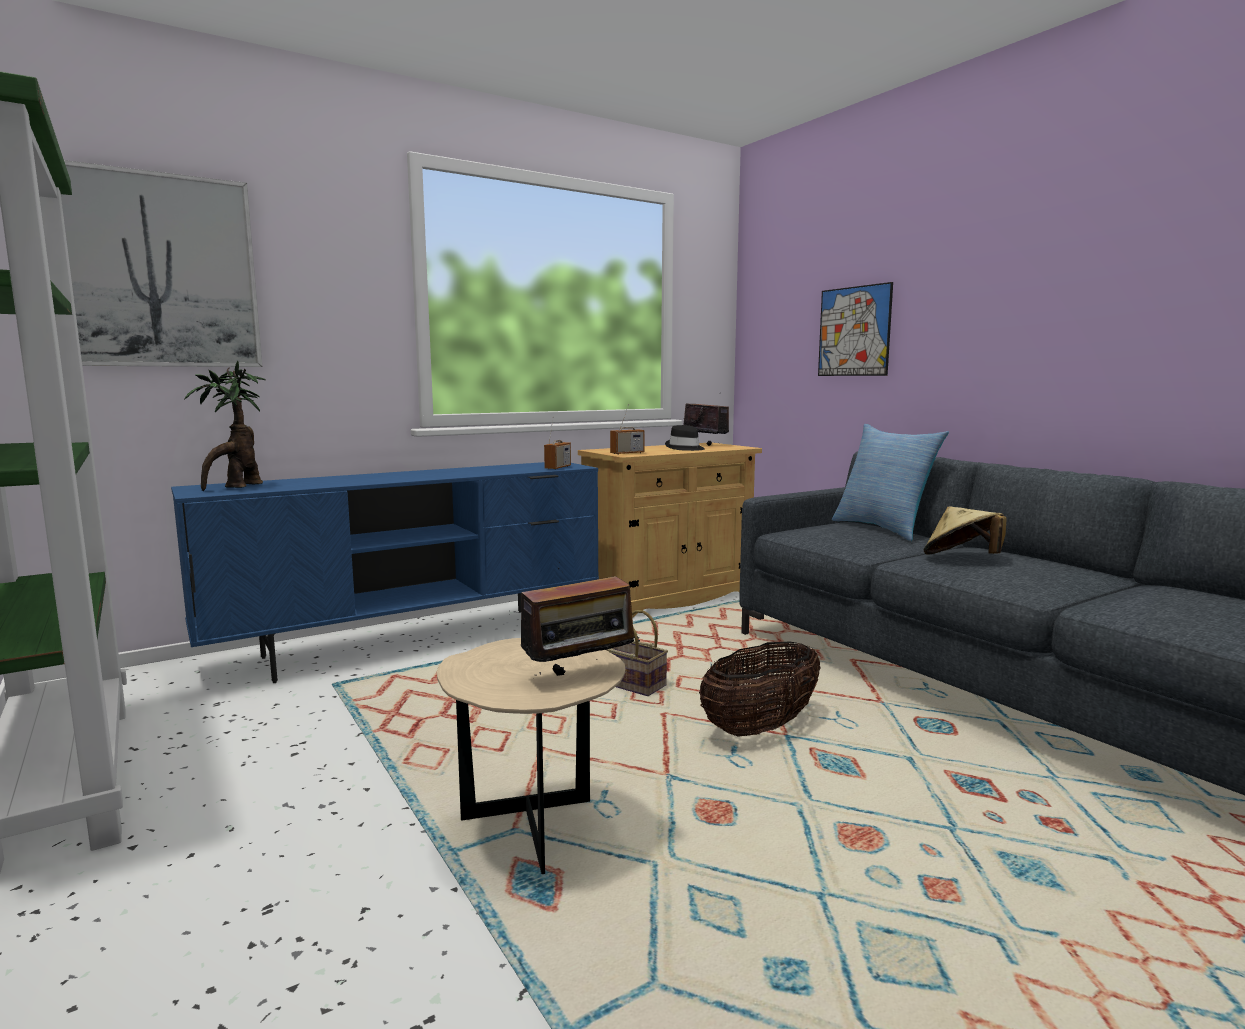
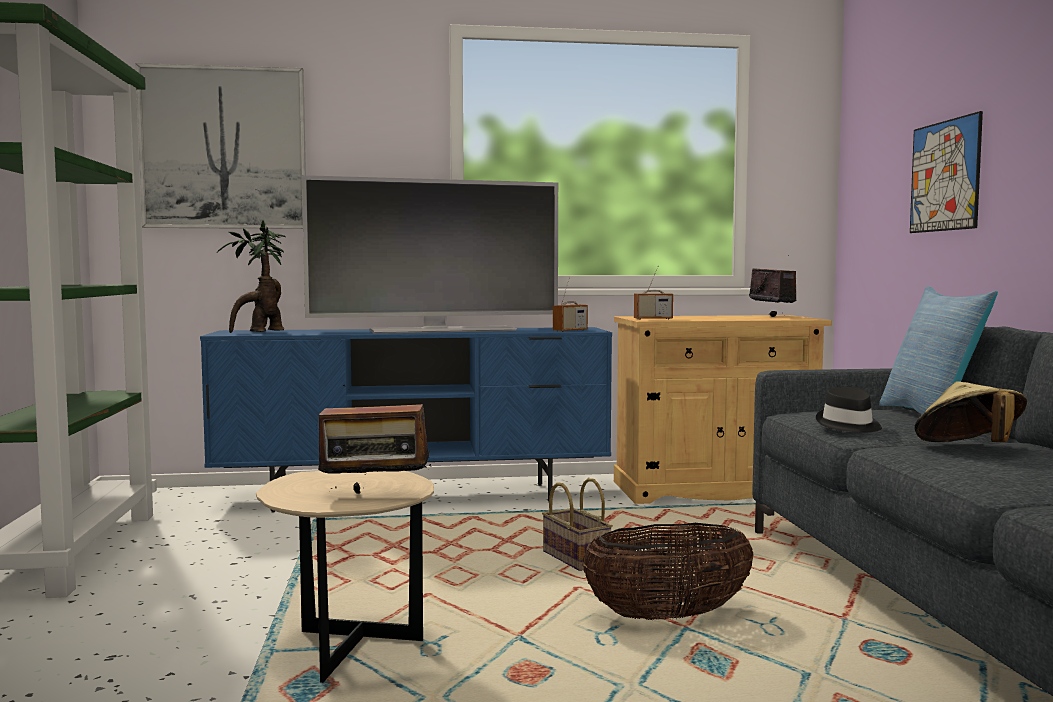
camera: 25 degrees right, 5 degrees down
black hat [665,425,704,451] -> black hat moved to [816,387,882,432]
none -> television [302,175,558,334]

